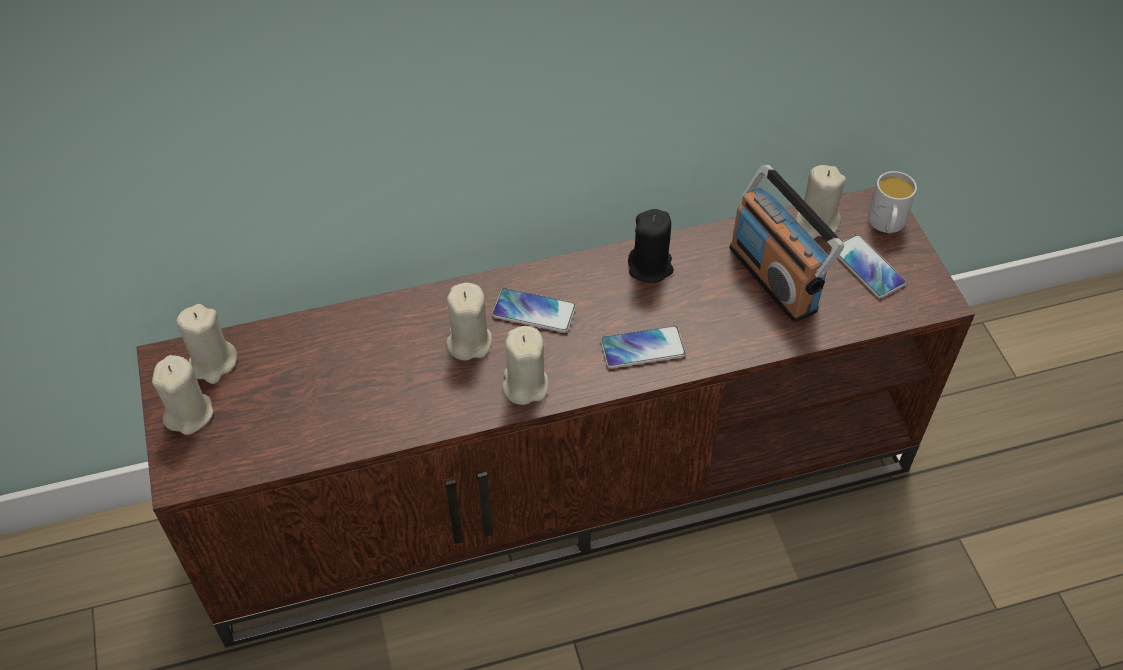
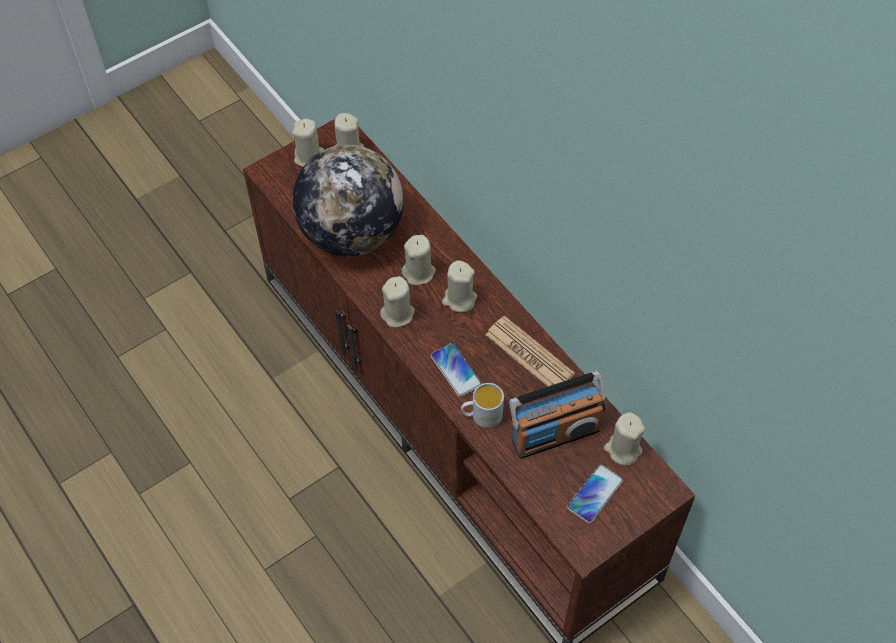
camera: 70 degrees right, 5 degrees up
phone [492,288,576,333] -> beige candle [442,261,477,313]
black candle [628,209,674,283] -> newspaper [485,316,575,386]
radio [729,165,844,323] -> radio turned 150 degrees counterclockwise [509,371,605,459]
white mug [868,171,917,234] -> white mug moved to [461,383,504,428]
none -> globe [292,145,404,257]

